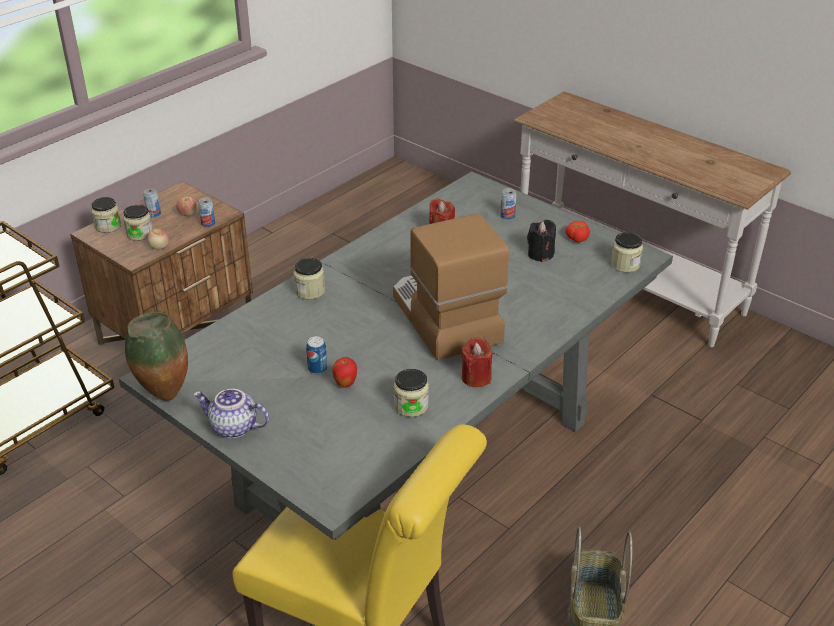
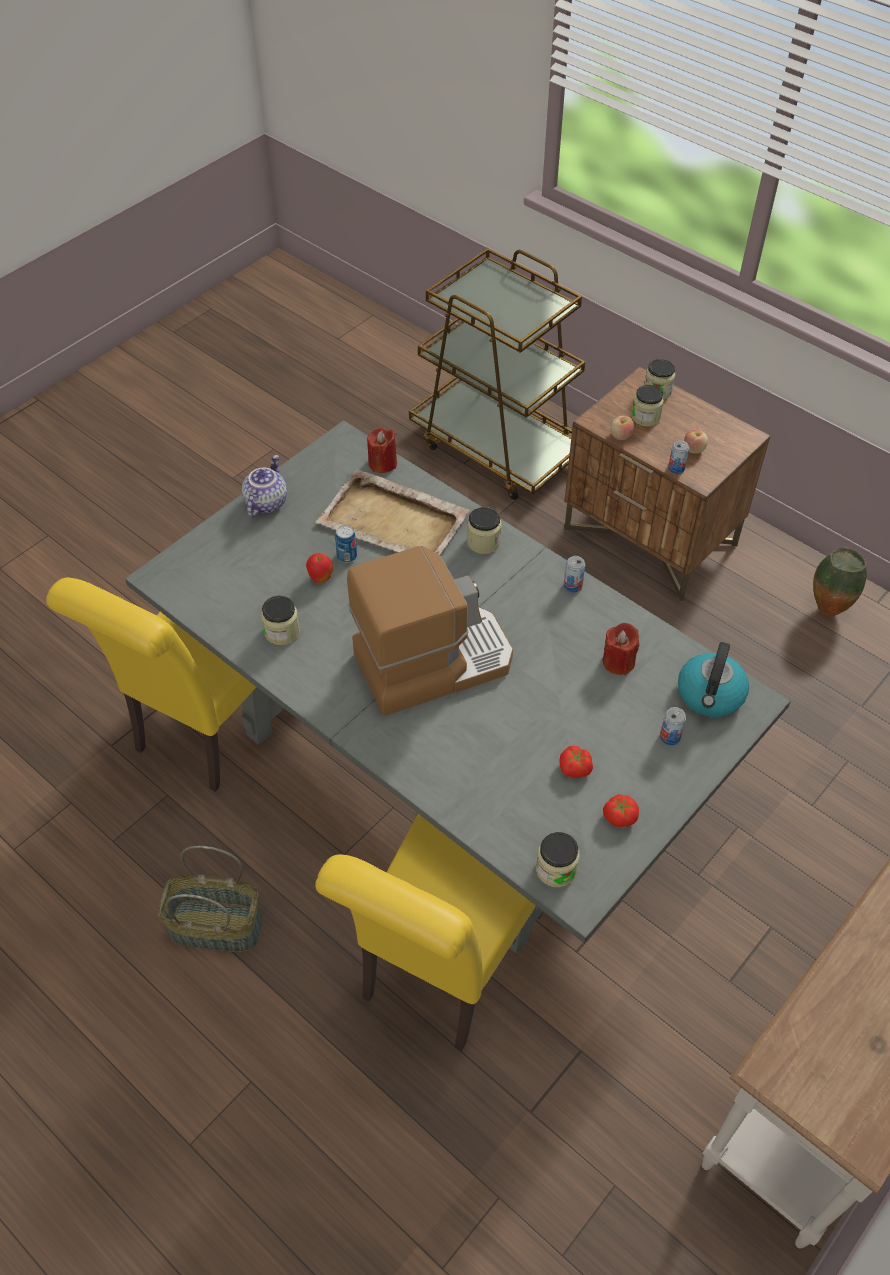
camera: 90 degrees right, 15 degrees up
vase [125,312,188,401] -> vase moved to [813,547,867,617]
can [143,189,161,218] -> can moved to [564,556,585,593]
red candle [461,337,493,387] -> red candle moved to [367,427,397,473]
black candle [527,220,556,262] -> tomato [559,746,593,778]
none -> yellow chair [315,814,543,1052]
none -> beige tray [316,469,470,555]
none -> kettle [678,642,749,717]

